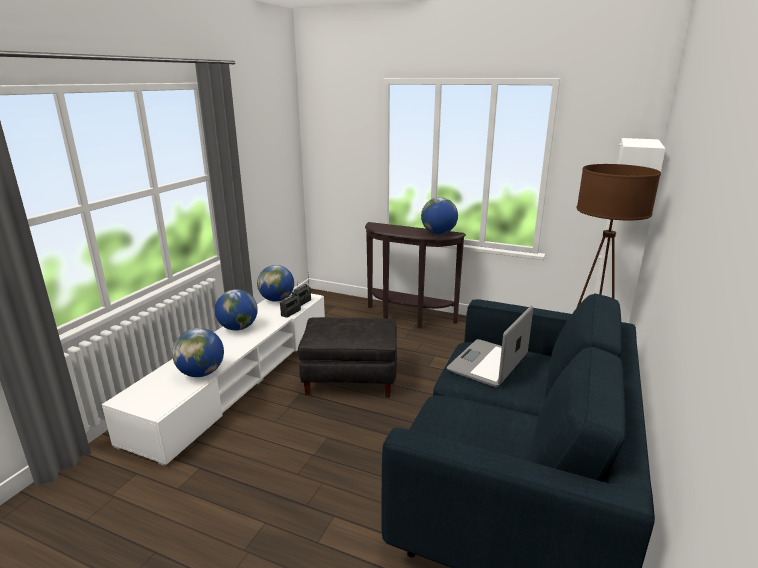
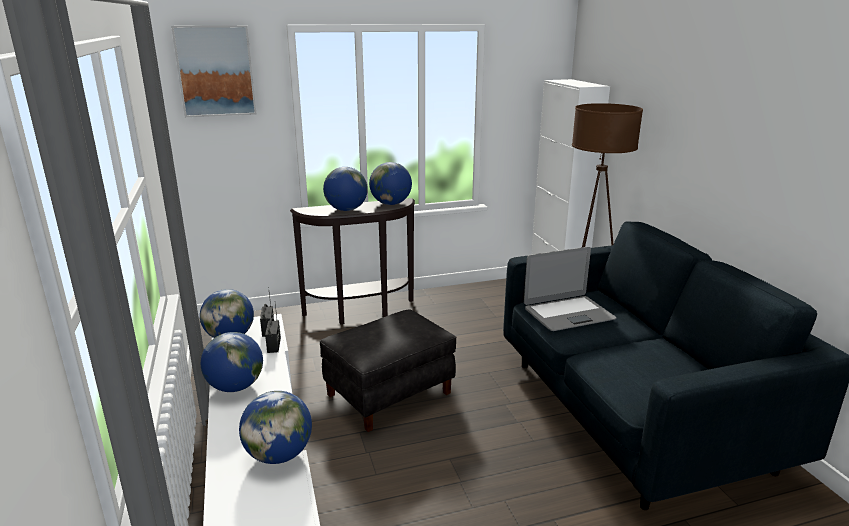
camera: 40 degrees left, 0 degrees up
laptop [447,306,533,387] -> laptop turned 105 degrees counterclockwise [524,247,616,331]
none -> picture [171,26,256,117]
none -> globe [323,167,368,211]

